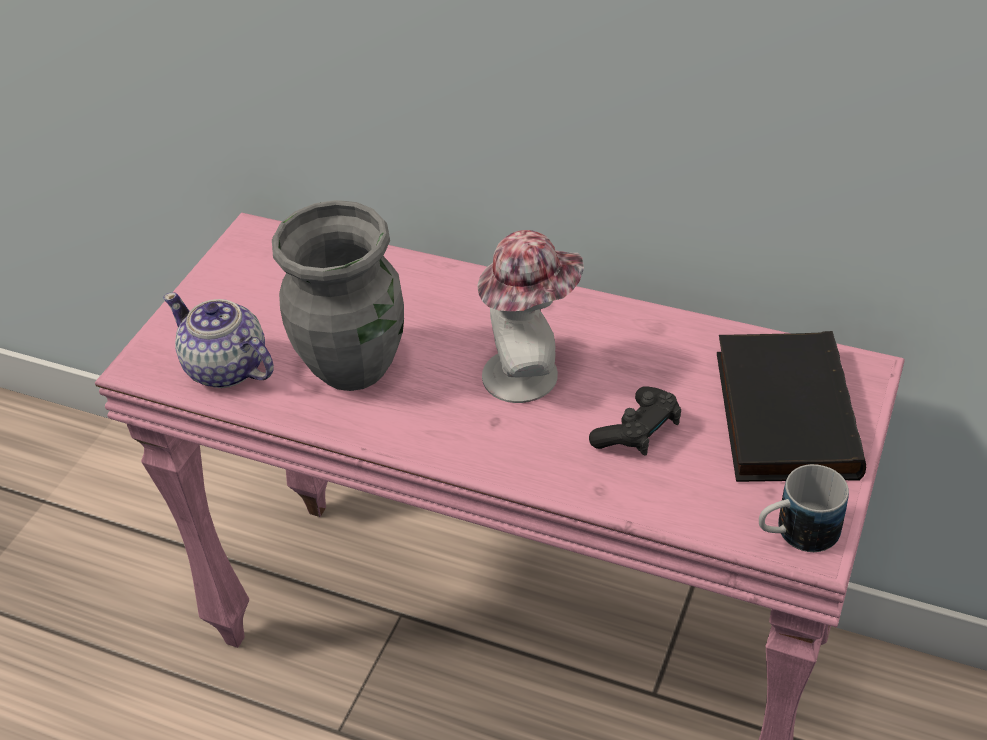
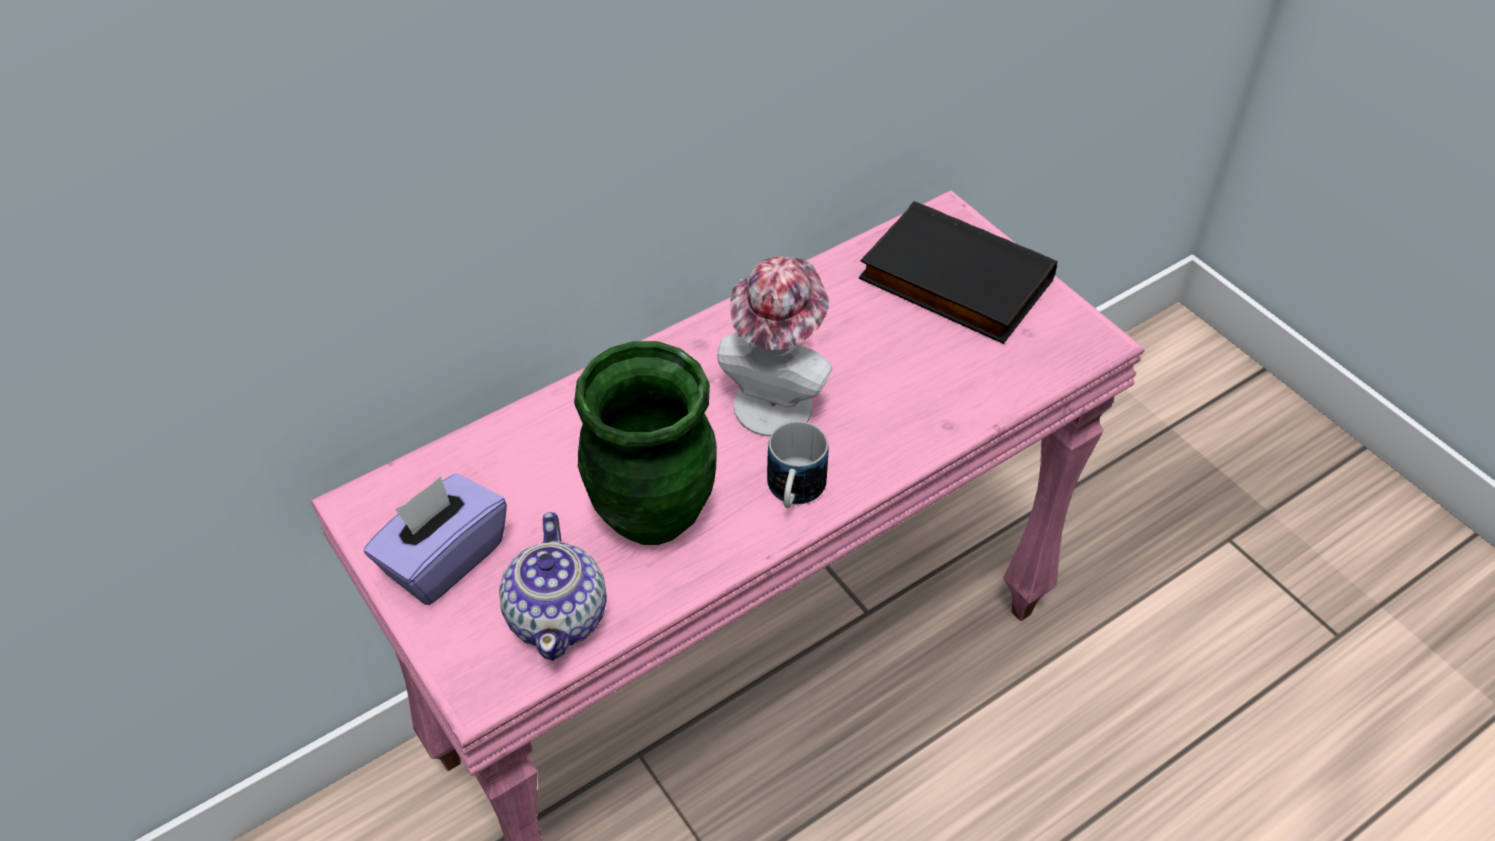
camera: 60 degrees left, 5 degrees up
teapot [163,293,274,388] -> teapot turned 75 degrees counterclockwise [499,512,607,661]
grey vase [272,200,404,391] -> green vase [574,341,717,545]
black game controller [589,387,681,456] -> none
mug [759,464,849,552] -> mug moved to [767,421,828,508]
none -> purple tissue box [364,473,507,605]

